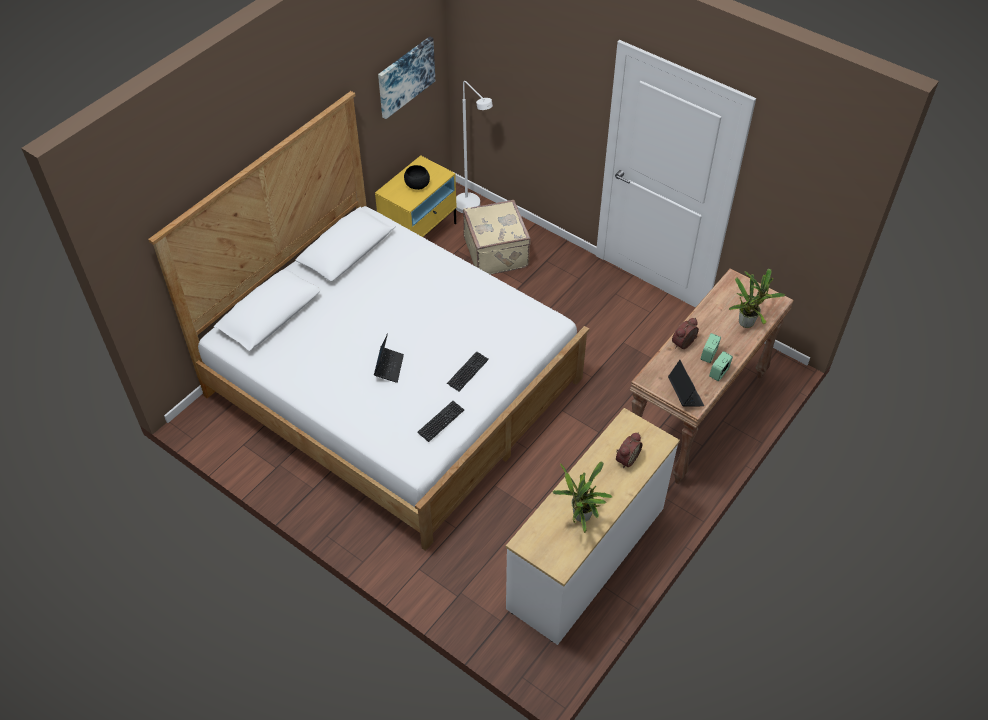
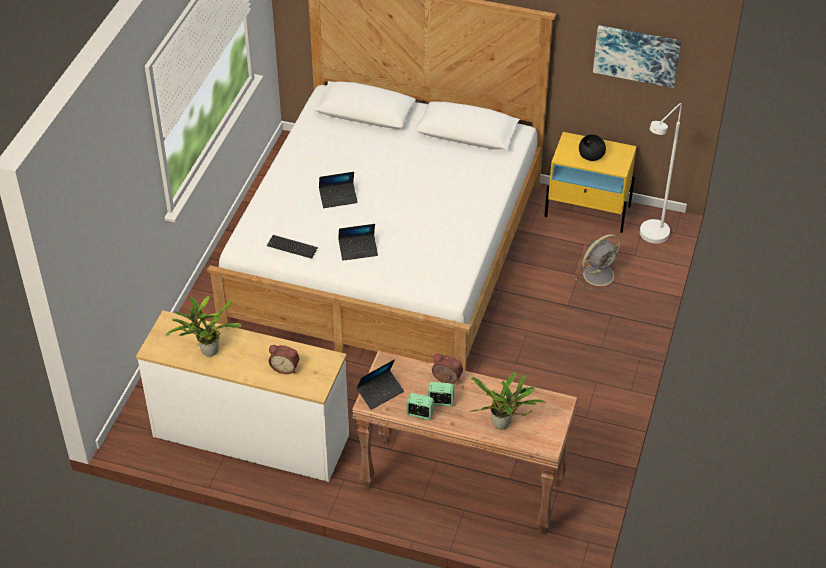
camera: 70 degrees right, 5 degrees down
keyboard [447,351,489,391] -> laptop [338,224,378,261]
beige suitcase [463,200,531,275] -> grey fan [574,234,623,291]

